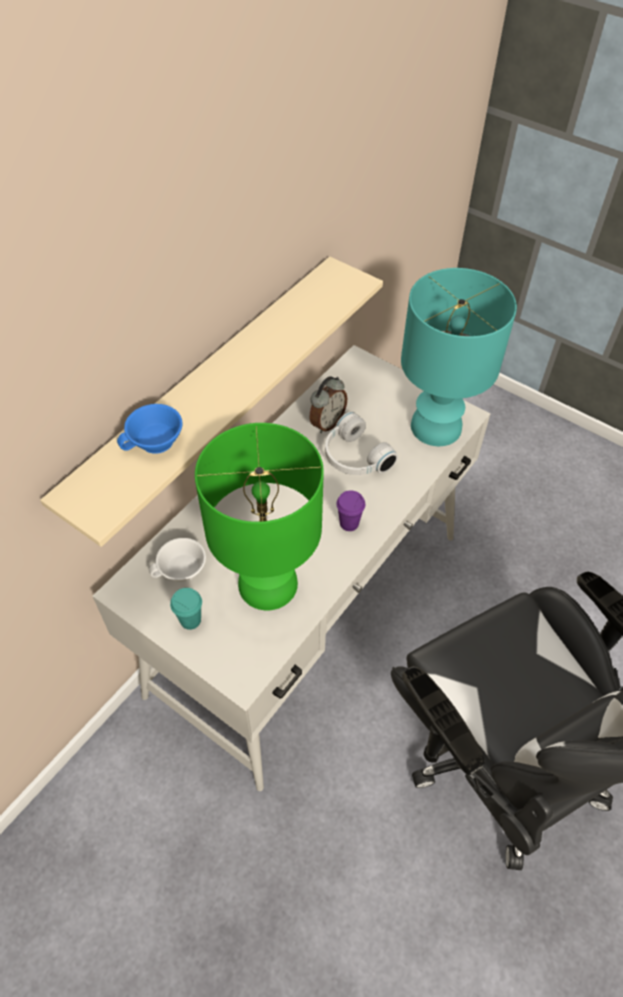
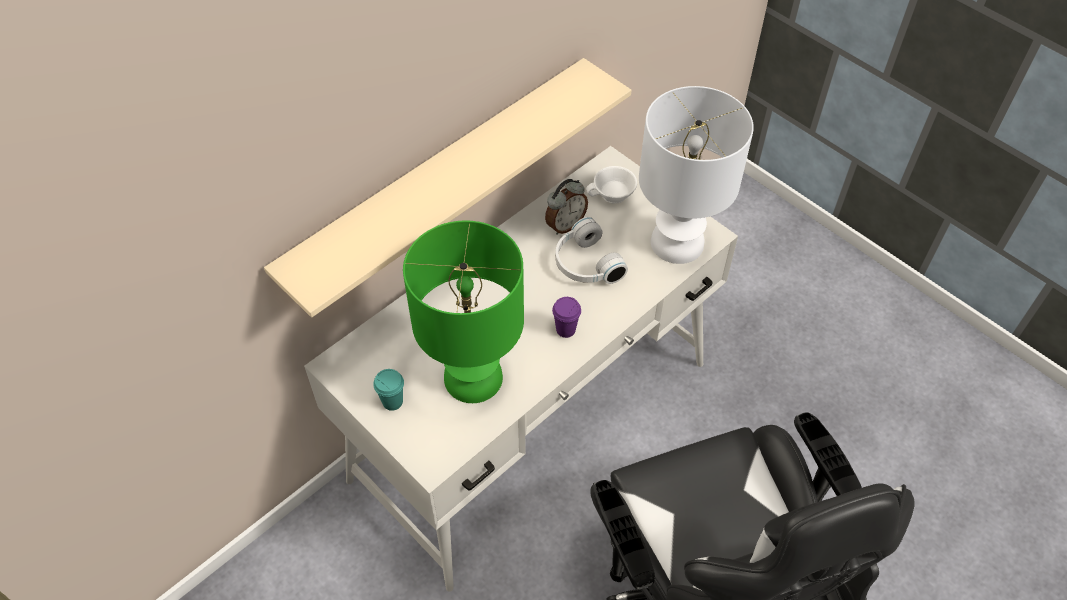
camera: 10 degrees right, 0 degrees up
blue cup [117,404,183,454] -> none
white cup [149,538,206,582] -> white cup moved to [586,166,637,204]
turquoise table lamp [401,268,517,446] -> white table lamp [639,86,754,264]

